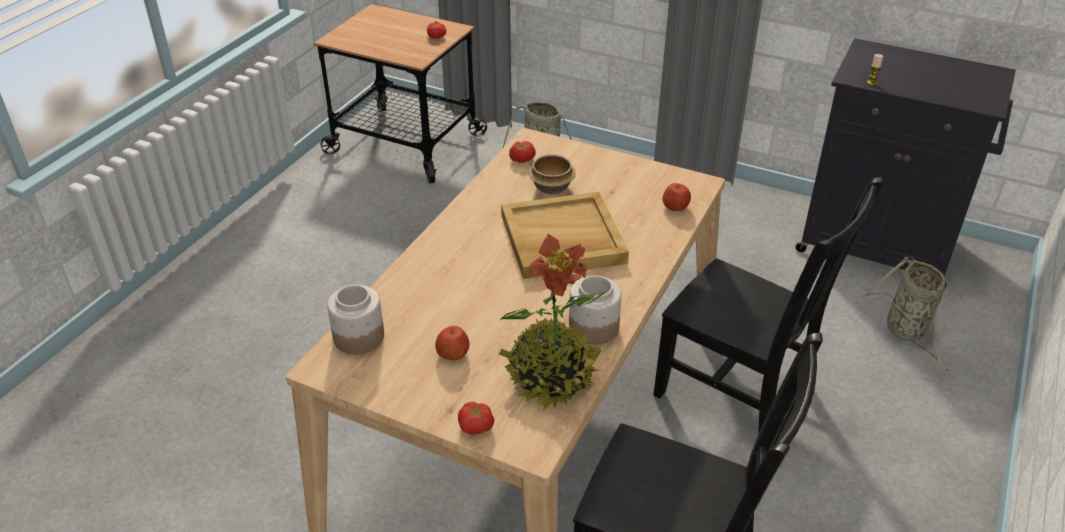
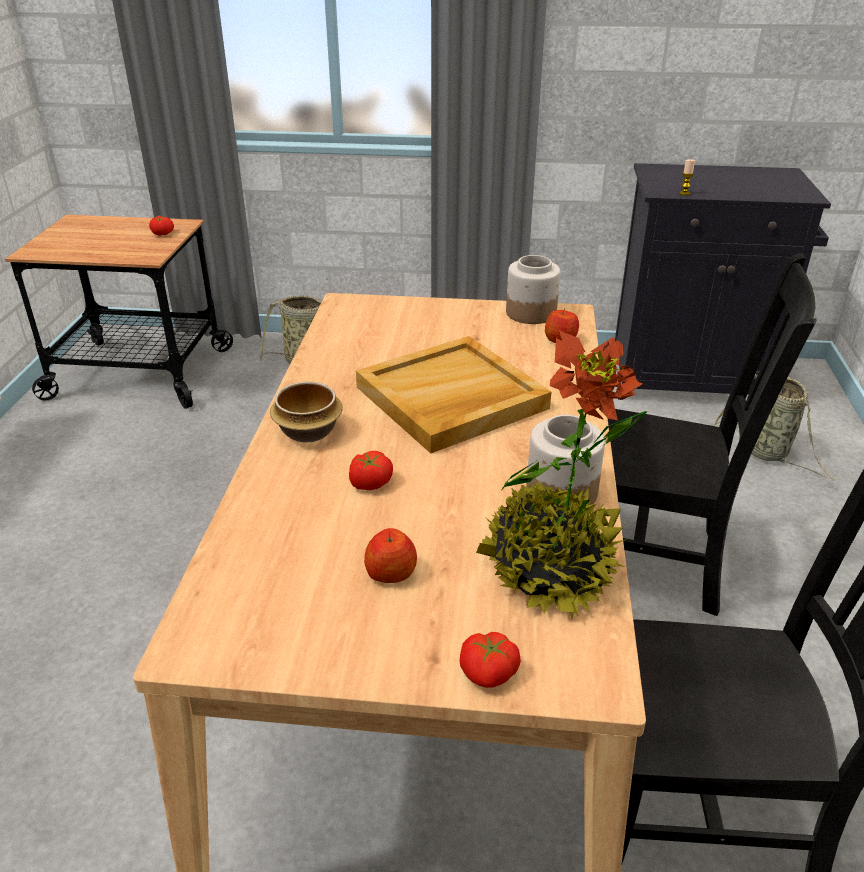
camera: 20 degrees left, 5 degrees down
jar [327,285,384,354] -> jar moved to [506,255,560,324]
tomato [509,141,536,163] -> tomato moved to [349,451,393,490]
bowl [529,154,576,195] -> bowl moved to [270,382,343,443]

